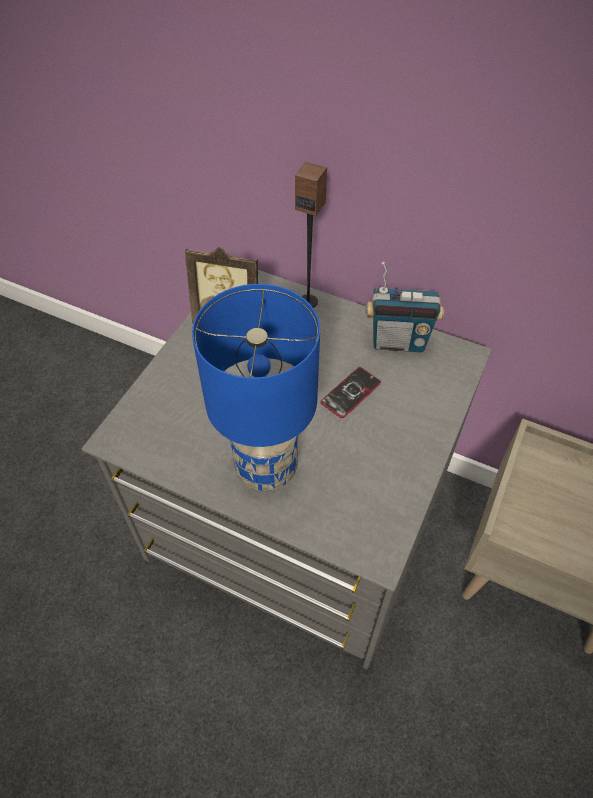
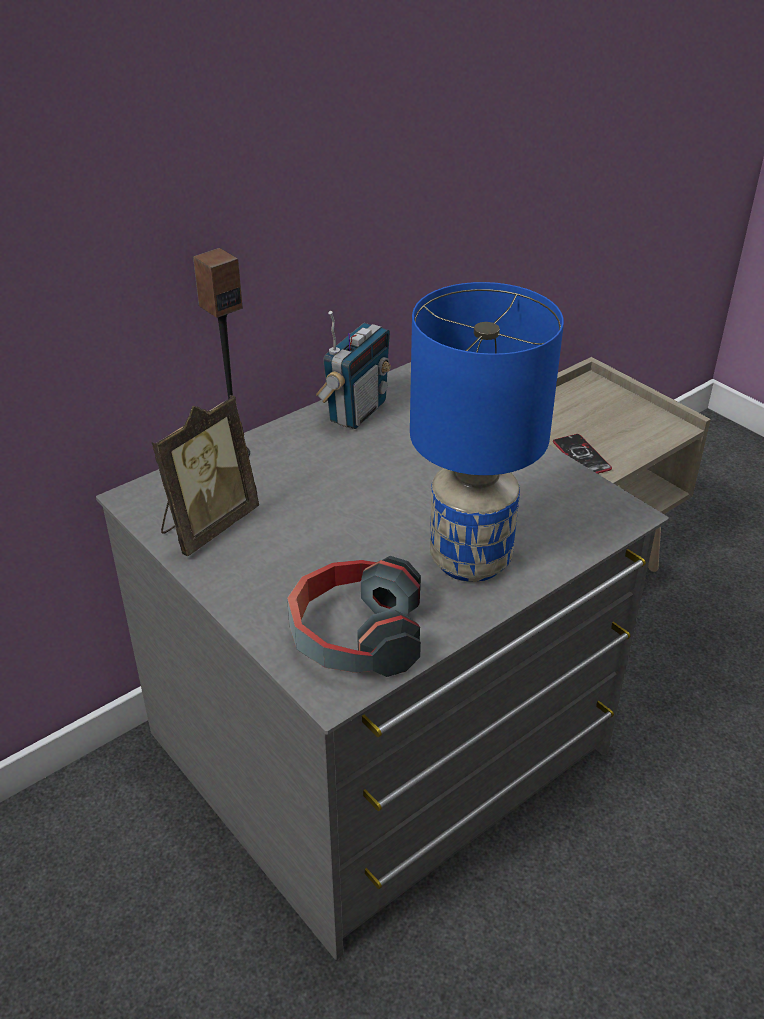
camera: 65 degrees left, 15 degrees down
phone [321,367,381,418] -> phone moved to [553,434,612,474]
none -> headphones [287,556,421,677]

